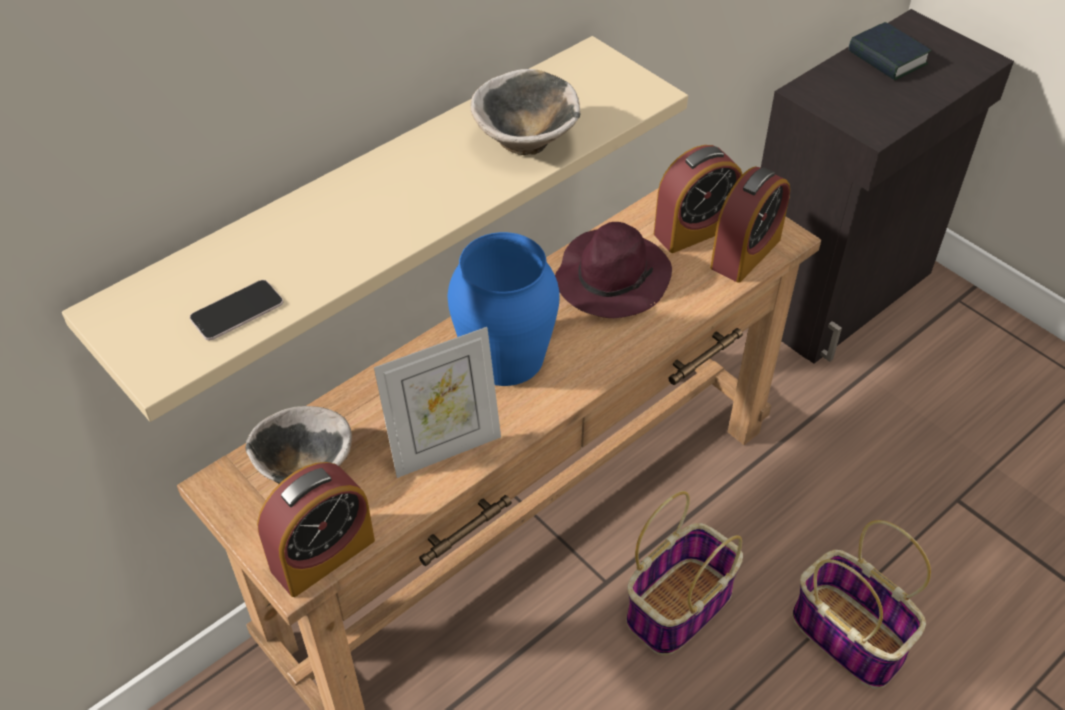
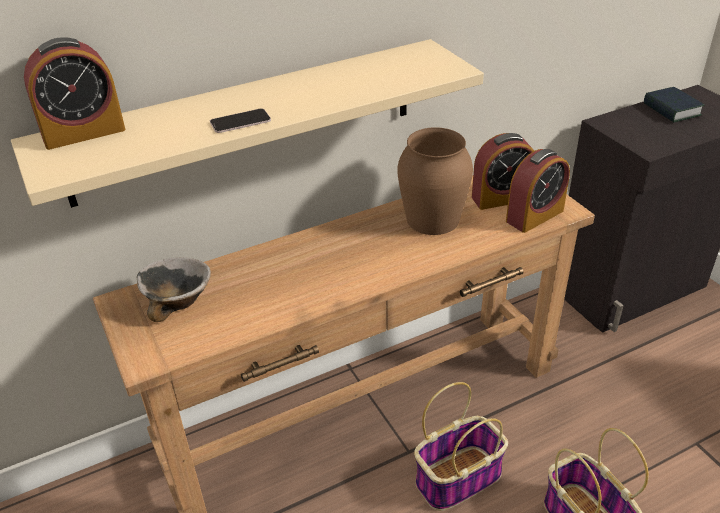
camera: 15 degrees right, 10 degrees down
phone [190,280,283,340] -> phone moved to [210,109,271,133]
alarm clock [257,462,375,597] -> alarm clock moved to [24,37,125,150]
picture frame [374,327,501,478] -> none
blue vase [448,232,560,386] -> none
bowl [470,69,580,155] -> none
purple hat [555,222,672,318] -> brown vase [397,127,473,235]

